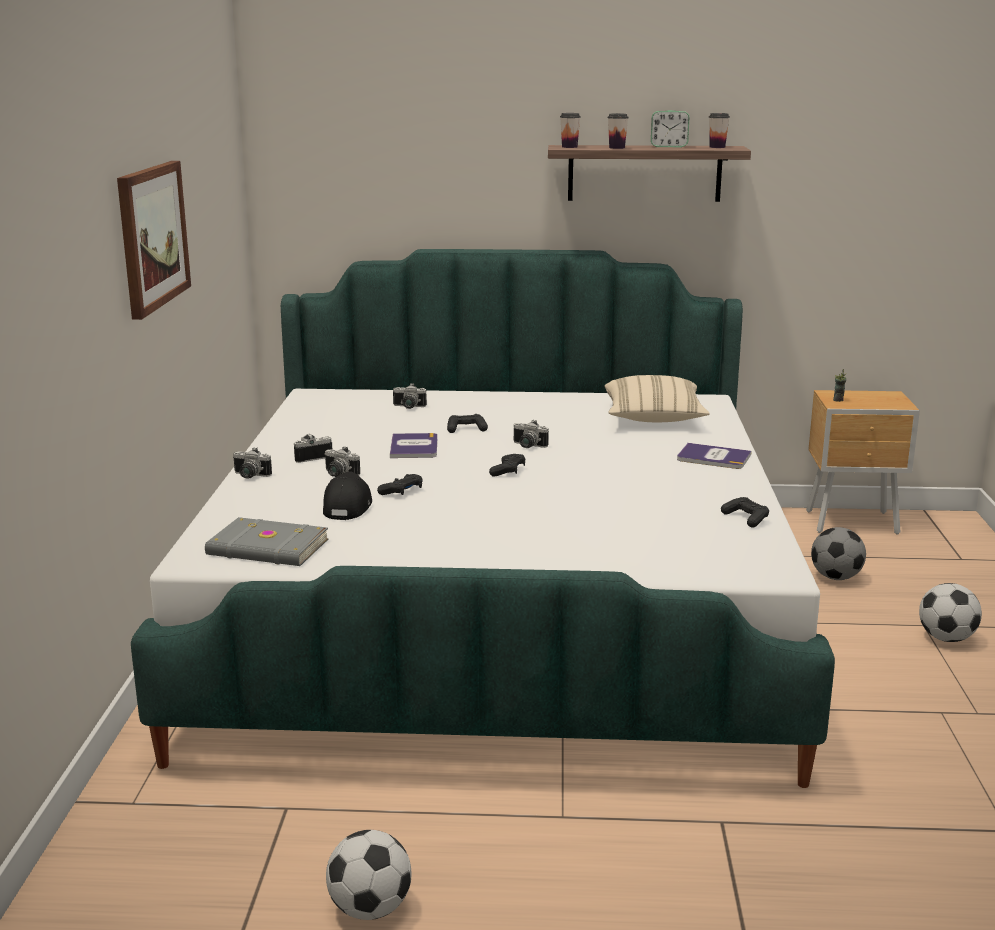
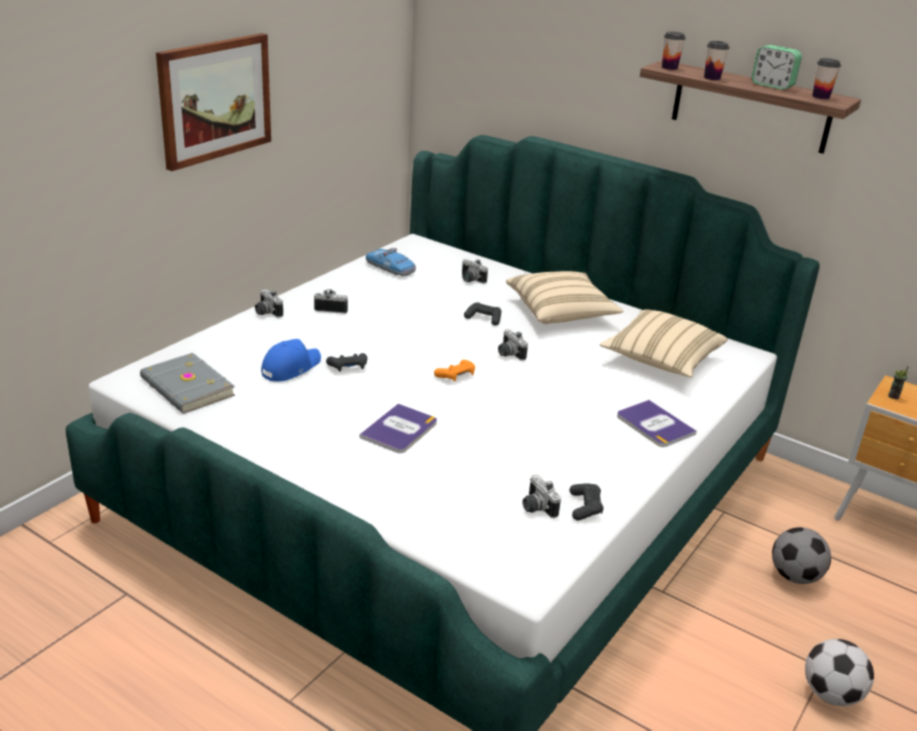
camera: 30 degrees right, 10 degrees up
black cap [323,471,372,520] -> blue cap [261,339,321,382]
camera [324,446,360,477] -> camera moved to [522,475,561,518]
football [326,830,411,920] -> none
book [390,433,437,458] -> book moved to [360,404,437,453]
black game controller [489,454,525,477] -> orange game controller [434,360,475,381]
none -> toy car [366,248,416,276]
none -> beige pillow [506,271,623,324]

